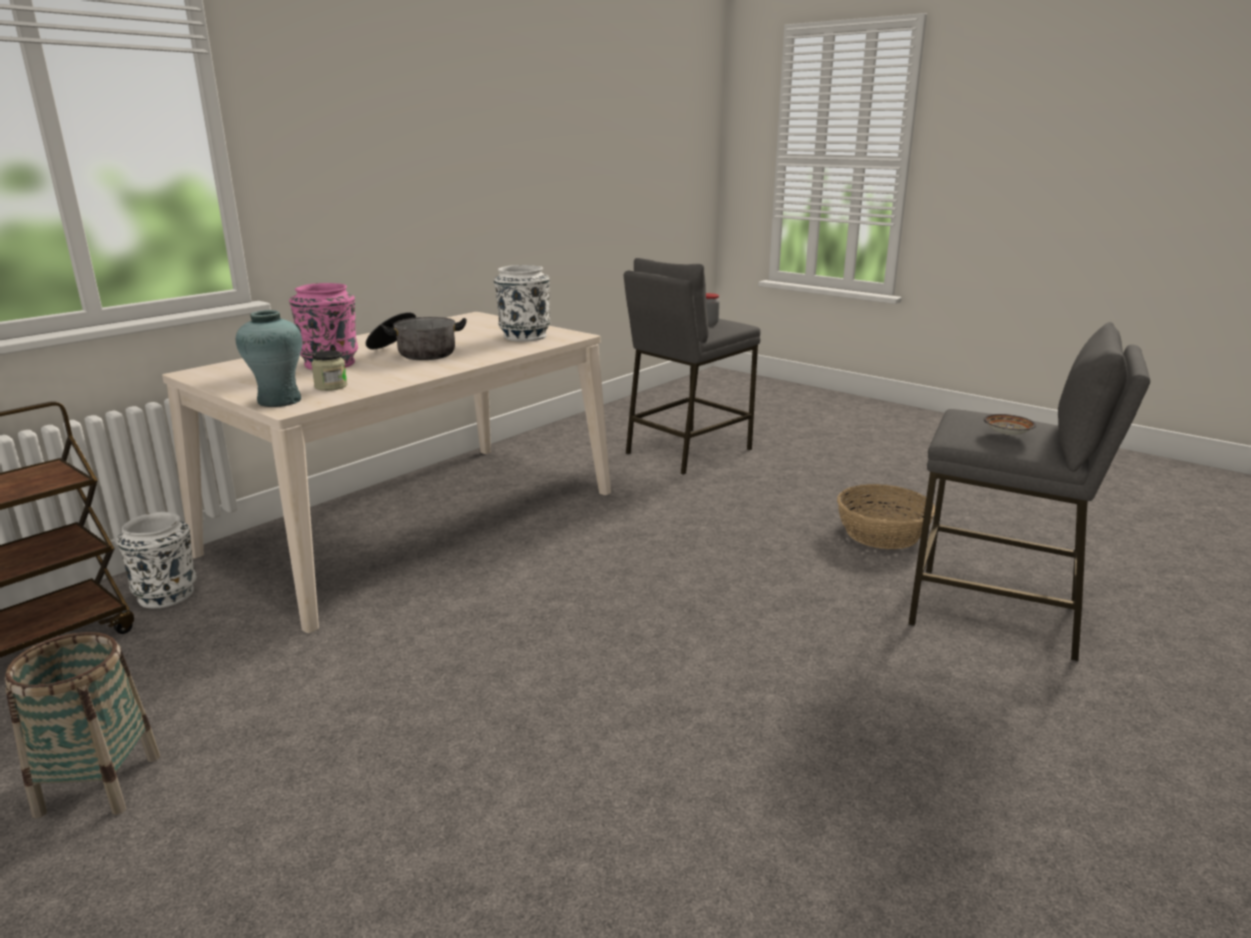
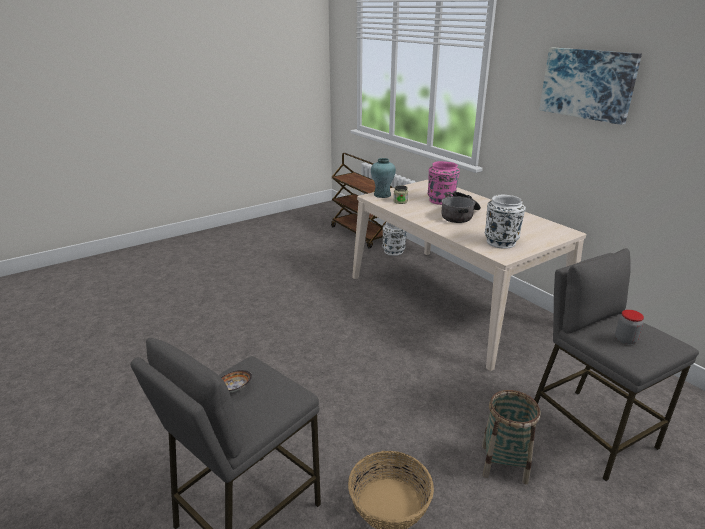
camera: 105 degrees right, 5 degrees up
basket [5,632,160,818] -> basket moved to [482,390,540,484]
none -> picture [539,47,642,125]

